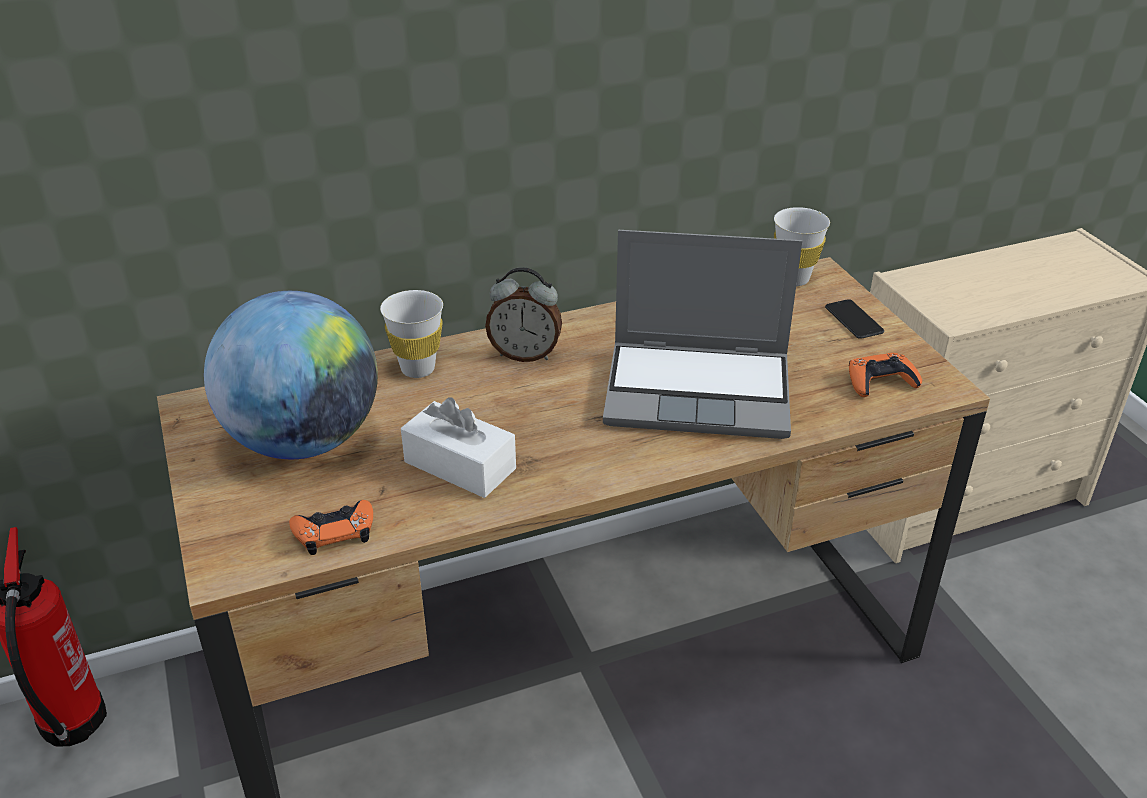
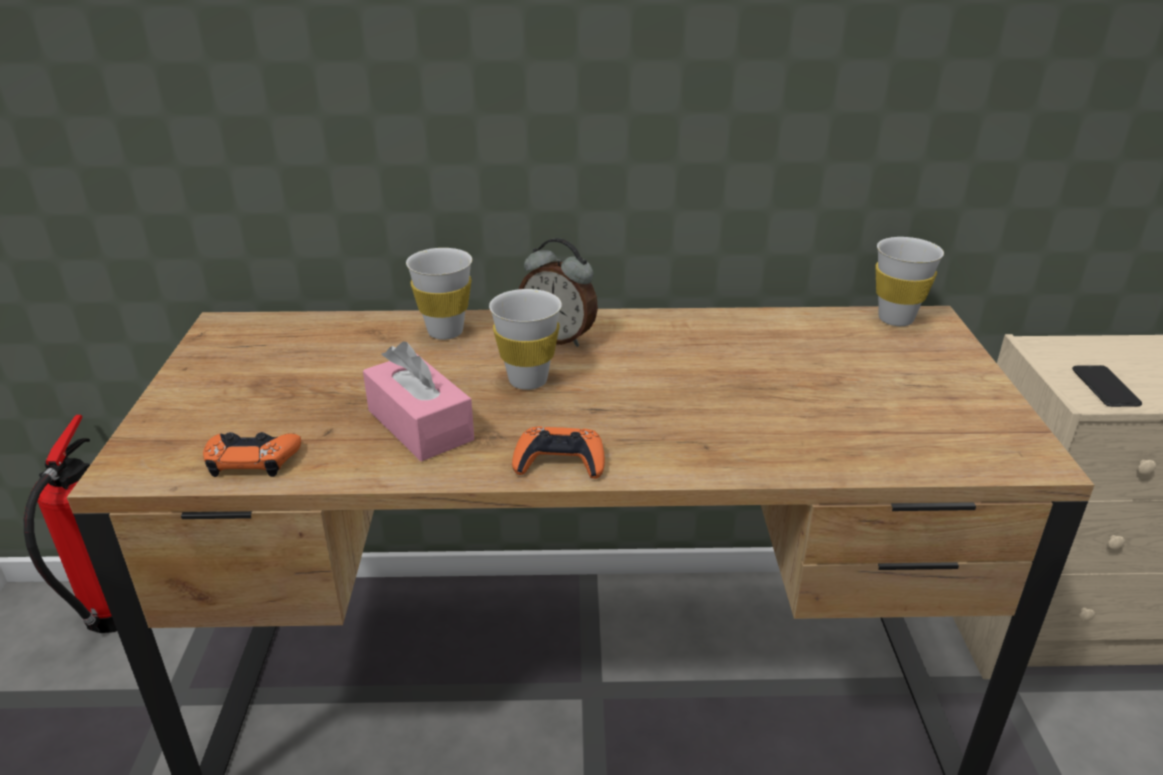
camera: 20 degrees right, 5 degrees down
globe [204,291,378,459] -> none
white tissue box [401,398,516,498] -> pink tissue box [363,341,474,462]
laptop [603,230,802,439] -> none
phone [825,299,884,339] -> phone moved to [1072,365,1142,407]
orange game controller [849,353,922,397] -> orange game controller moved to [512,427,605,479]
none -> white cup [489,289,562,390]

